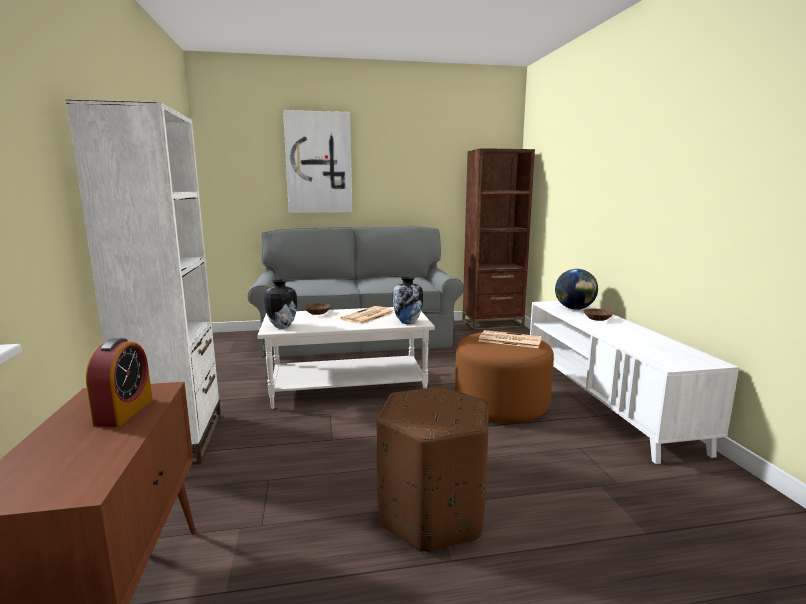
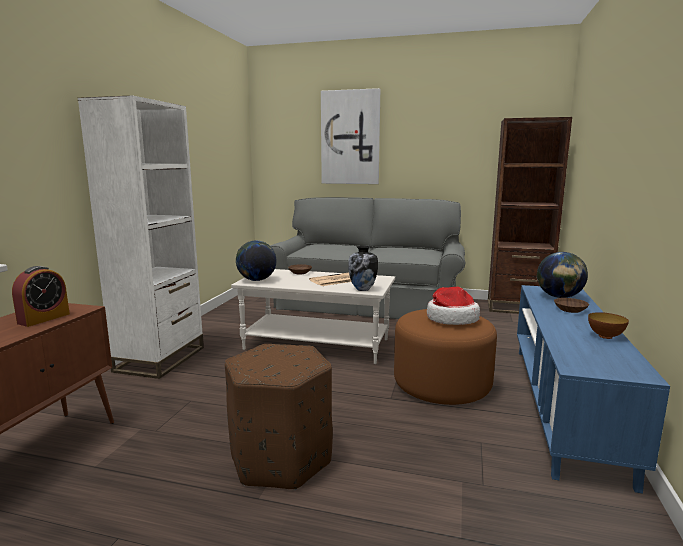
camera: 25 degrees right, 0 degrees up
vase [264,279,297,328] -> globe [236,240,277,281]
newspaper [479,330,542,348] -> hat [427,287,480,325]
white tv stand [530,301,739,464] -> blue tv stand [517,285,670,494]
none -> bowl [588,312,629,339]

